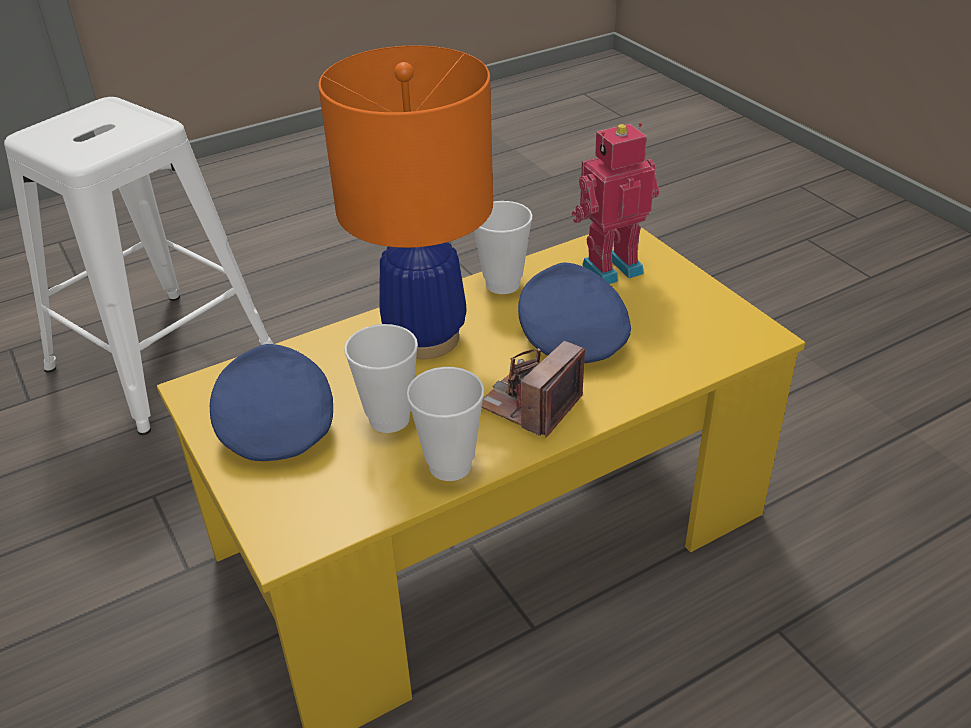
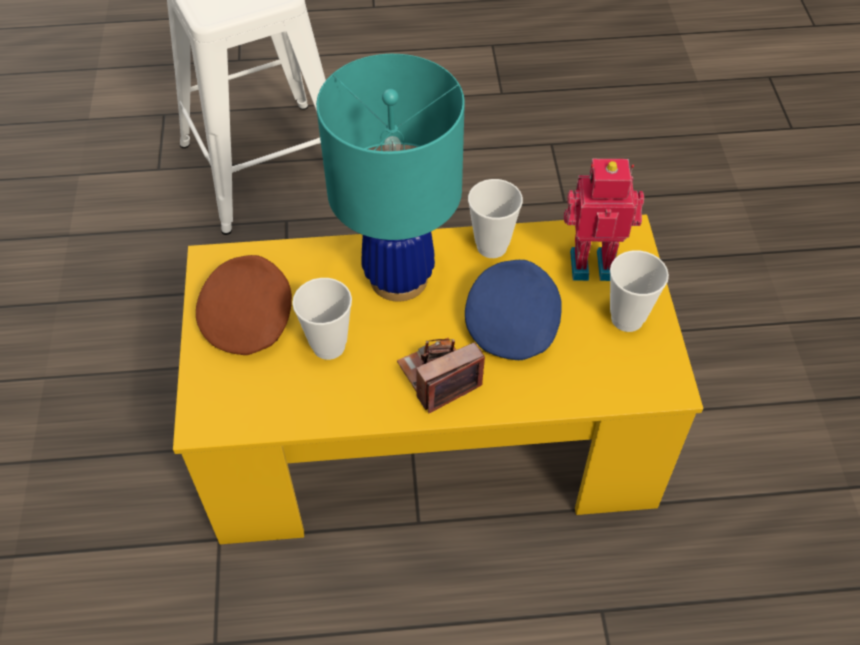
camera: 25 degrees right, 15 degrees up
blue cap [210,344,333,461] -> brown cap [196,255,292,355]
orange table lamp [318,46,493,359] -> turquoise table lamp [316,54,465,302]
cup [406,367,484,481] -> cup moved to [610,250,669,332]

